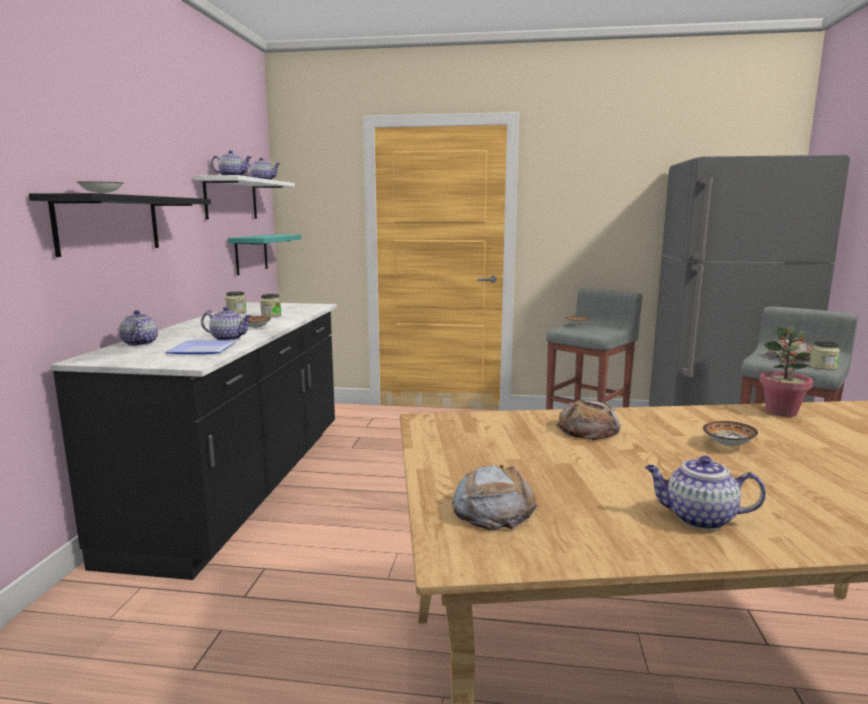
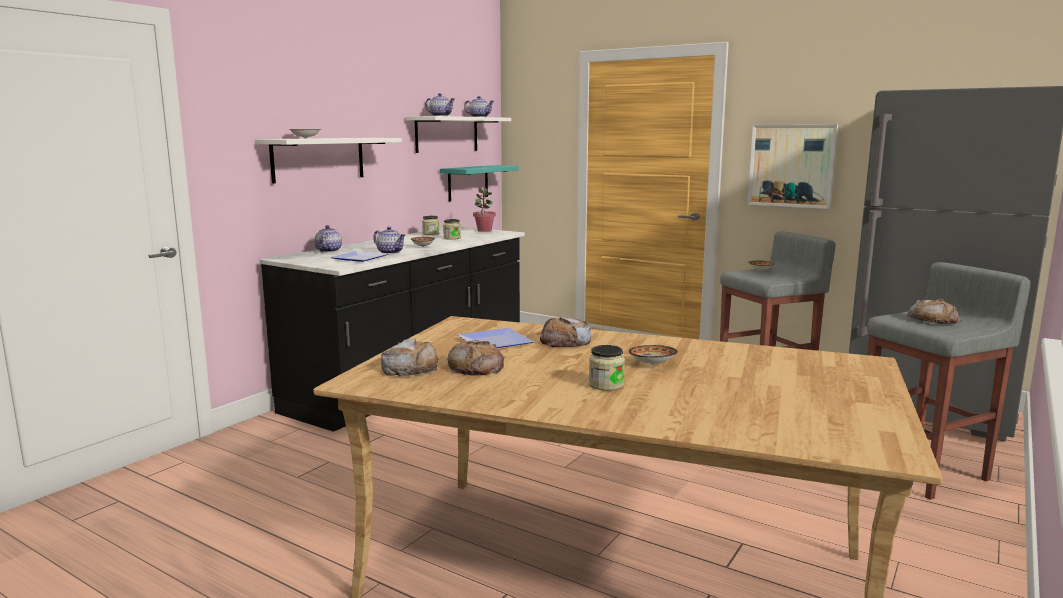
camera: 25 degrees right, 0 degrees up
black shelf [29,193,211,257] -> white shelf [255,138,402,184]
teapot [645,456,766,530] -> none
potted plant [759,326,813,417] -> potted plant moved to [473,188,496,232]
jar [810,341,840,370] -> jar moved to [589,345,625,391]
none -> bread [447,340,504,376]
none -> plate [458,328,534,348]
none -> picture [748,124,838,209]

